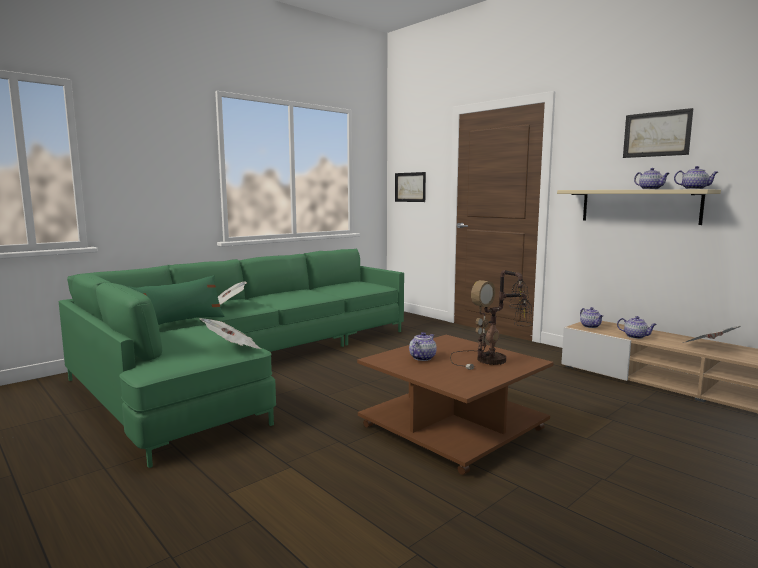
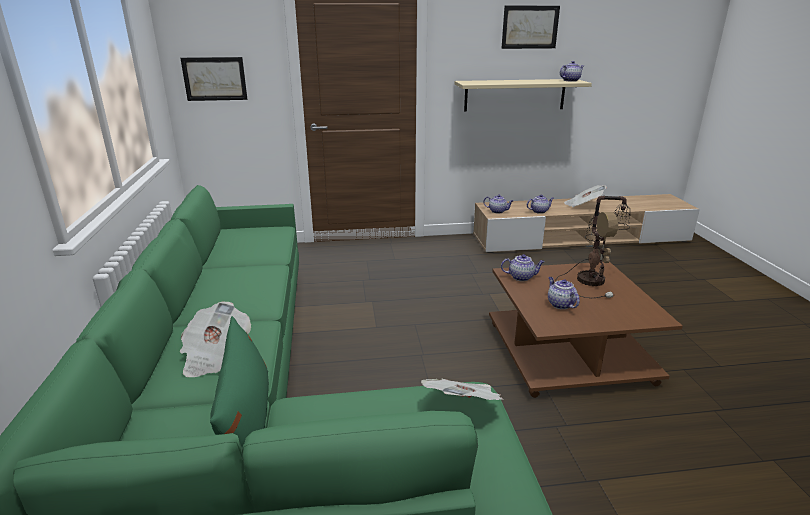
camera: 55 degrees left, 15 degrees up
teapot [634,168,670,189] -> teapot moved to [501,254,545,281]

